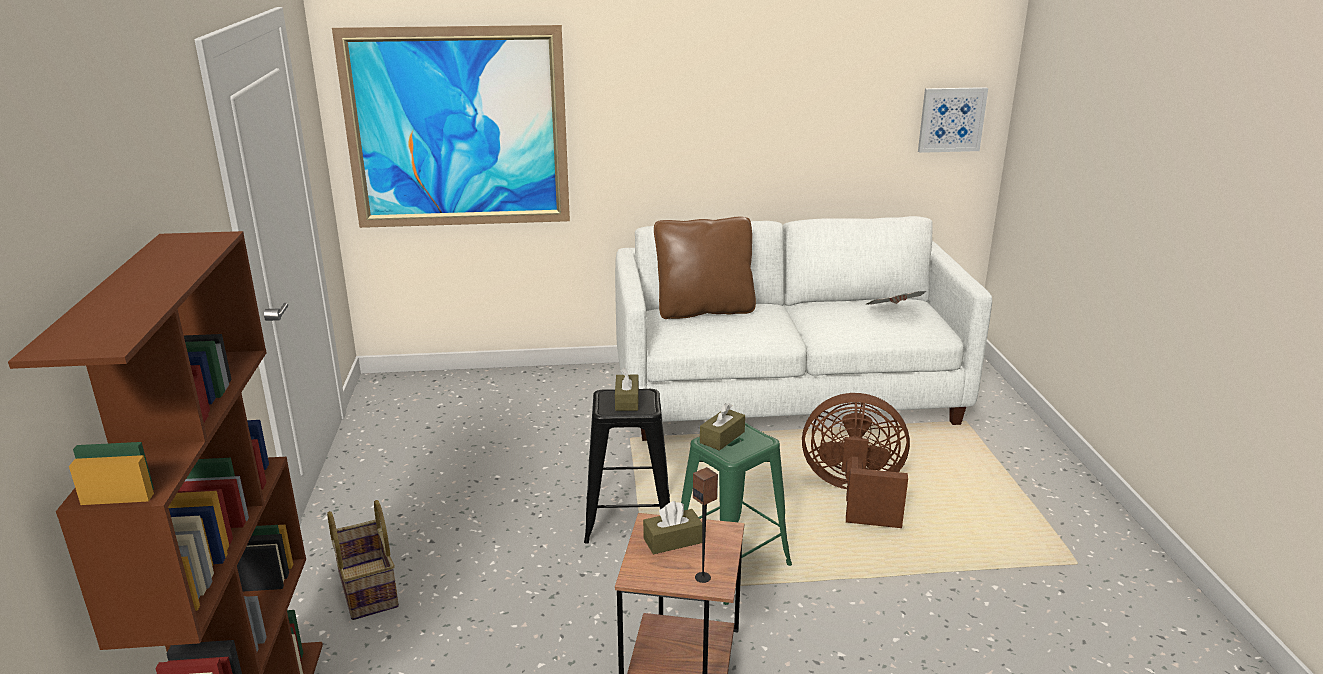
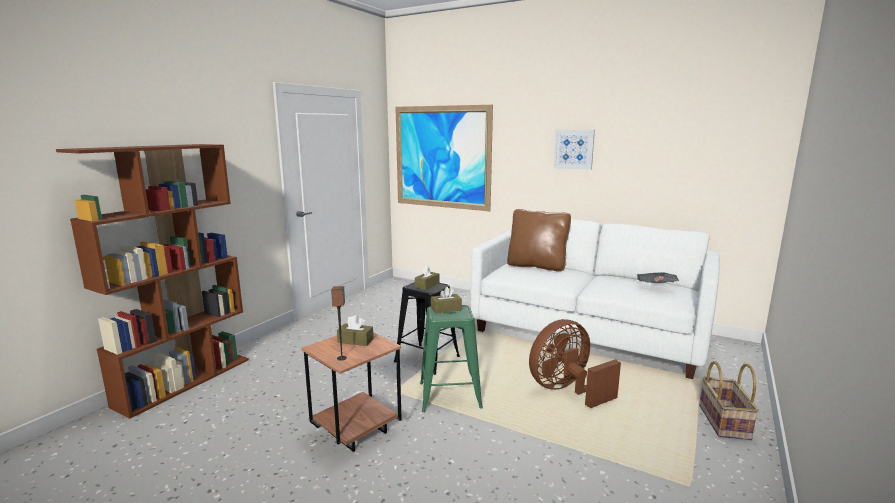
camera: 35 degrees right, 10 degrees down
basket [327,500,399,620] -> basket moved to [699,361,759,440]
brown fan [802,393,910,528] -> brown fan turned 75 degrees counterclockwise [529,319,621,408]
picture [918,87,988,153] -> picture moved to [553,130,595,170]

